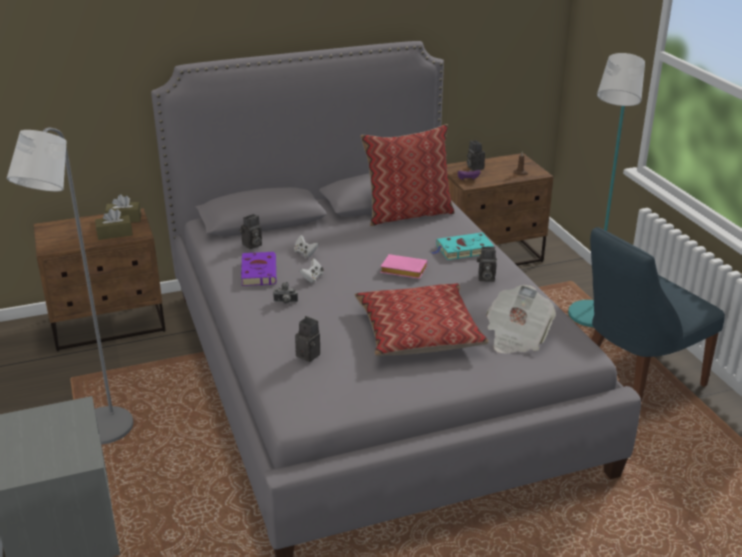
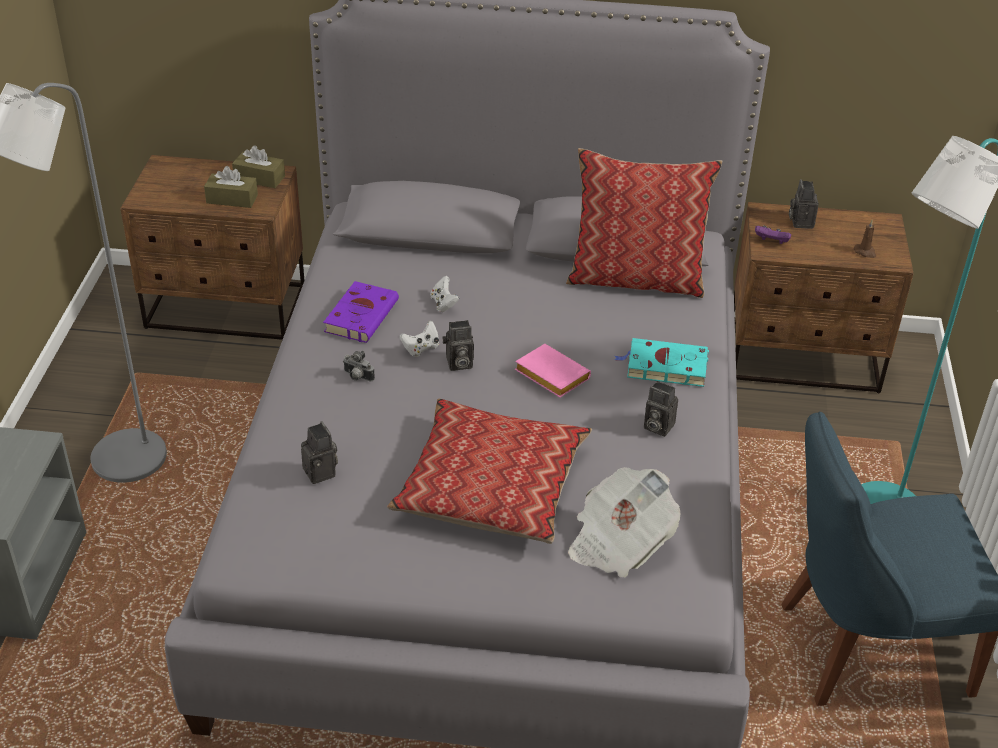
camera: 25 degrees right, 10 degrees up
camera [239,214,262,249] -> camera moved to [442,320,474,371]

